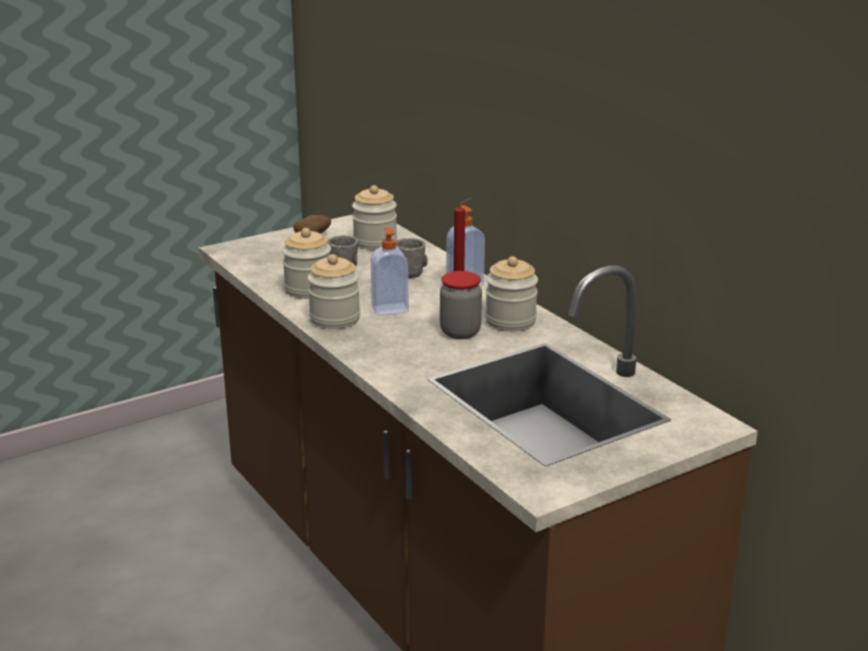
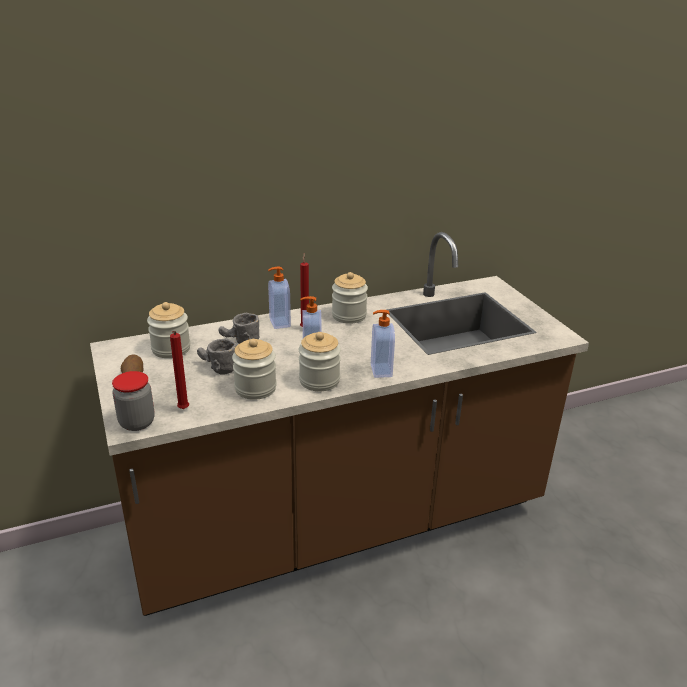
camera: 80 degrees left, 5 degrees up
jar [440,271,482,339] -> jar moved to [112,371,154,431]
none -> red candle [170,331,189,409]
none -> soap dispenser [371,310,395,378]

